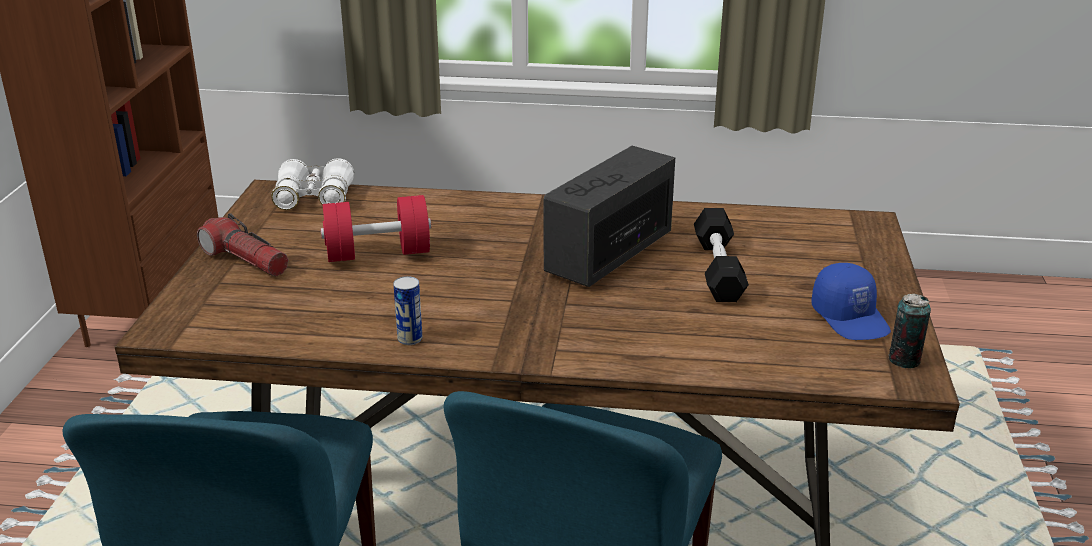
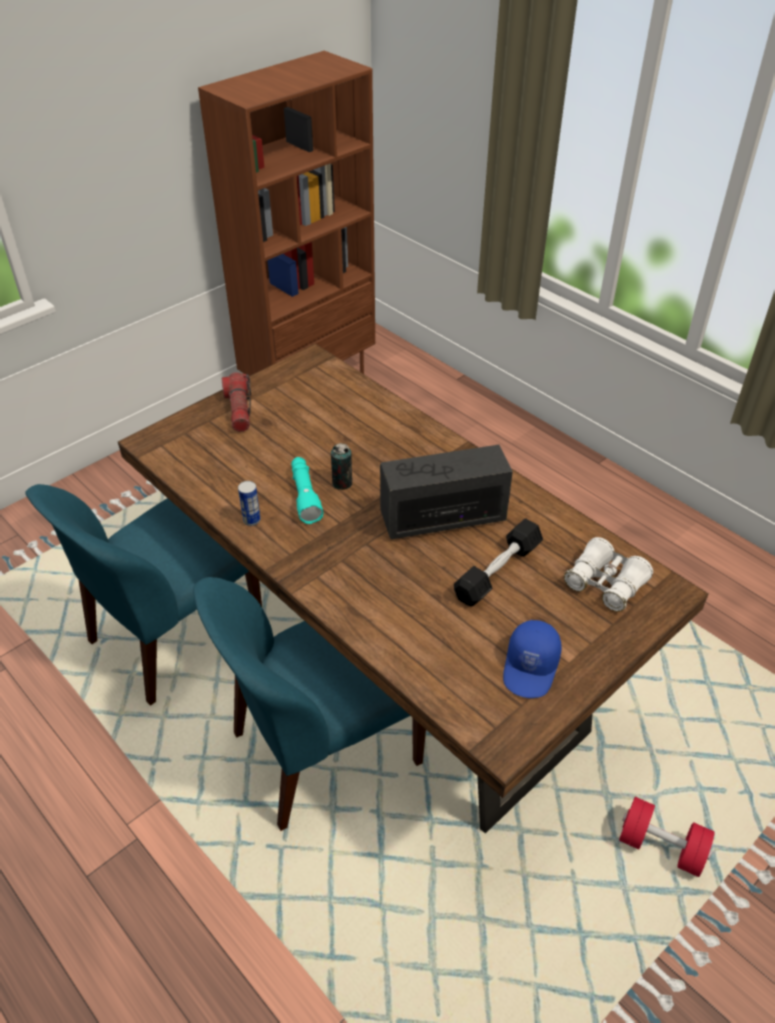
camera: 40 degrees right, 15 degrees up
white binoculars [271,158,354,210] -> white binoculars moved to [564,537,653,612]
red dumbbell [321,195,431,262] -> red dumbbell moved to [619,797,714,877]
can [888,294,931,368] -> can moved to [331,443,352,490]
none -> turquoise flashlight [291,457,323,524]

